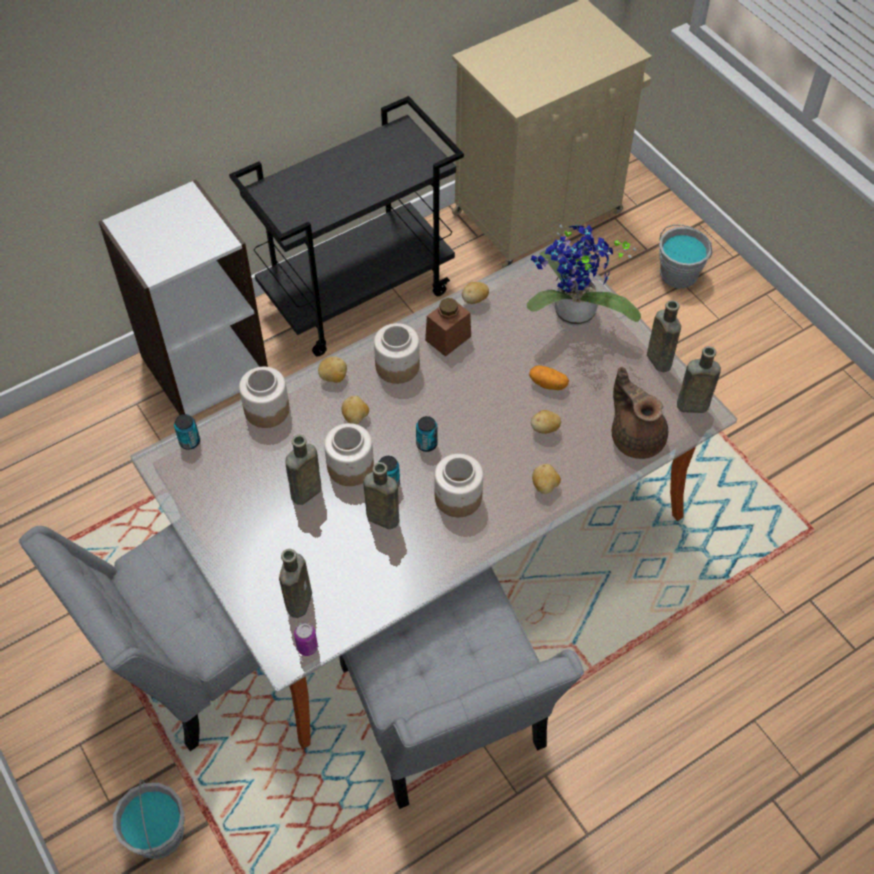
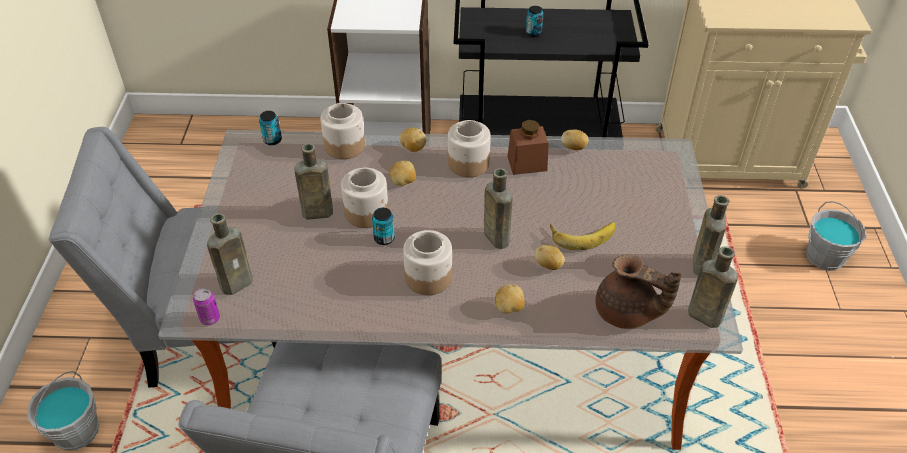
camera: 35 degrees right, 10 degrees down
brown bottle [363,462,399,529] -> brown bottle moved to [484,168,513,249]
can [416,416,438,452] -> can moved to [526,6,544,37]
potted plant [527,225,641,326] -> none
potato [529,365,569,390] -> banana [550,222,616,250]
brown teapot [612,367,668,459] -> brown teapot turned 120 degrees clockwise [595,254,682,329]

